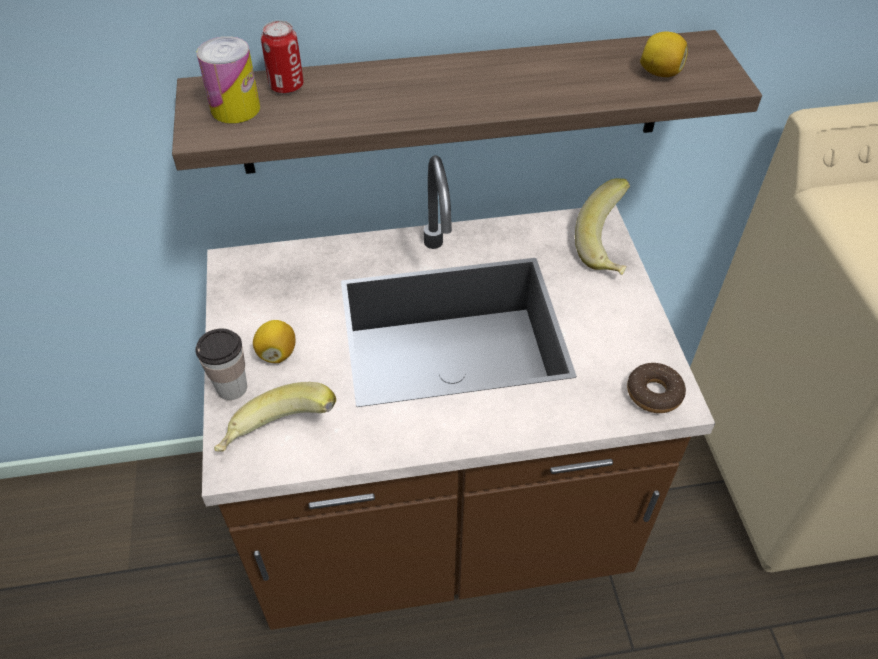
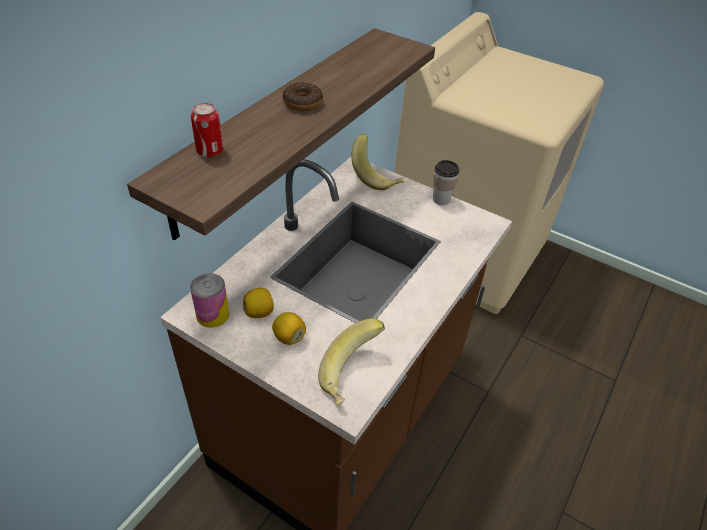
camera: 50 degrees left, 5 degrees down
cup [195,328,247,400] -> cup moved to [433,160,459,205]
can [197,37,260,124] -> can moved to [190,273,229,328]
donut [627,363,686,413] -> donut moved to [283,82,323,111]
lemon [640,31,688,77] -> lemon moved to [243,288,274,318]

